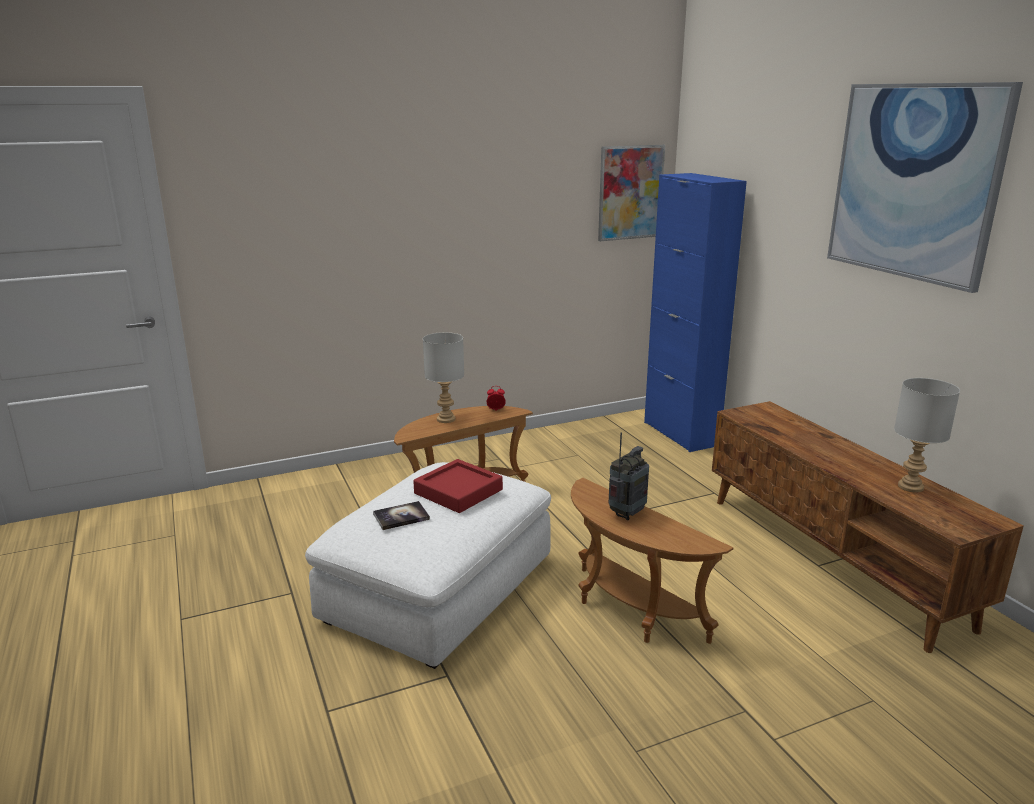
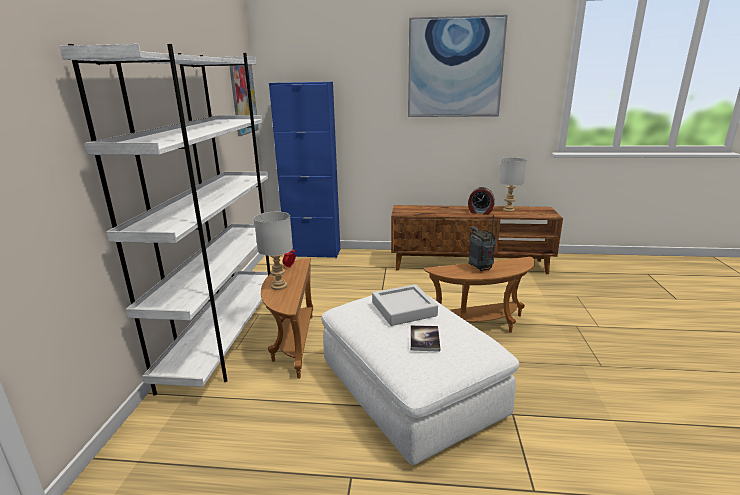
camera: 60 degrees left, 0 degrees up
red tray [413,459,503,513] -> grey tray [372,284,438,326]
none -> white bookcase [60,44,270,396]
none -> alarm clock [468,187,495,215]

